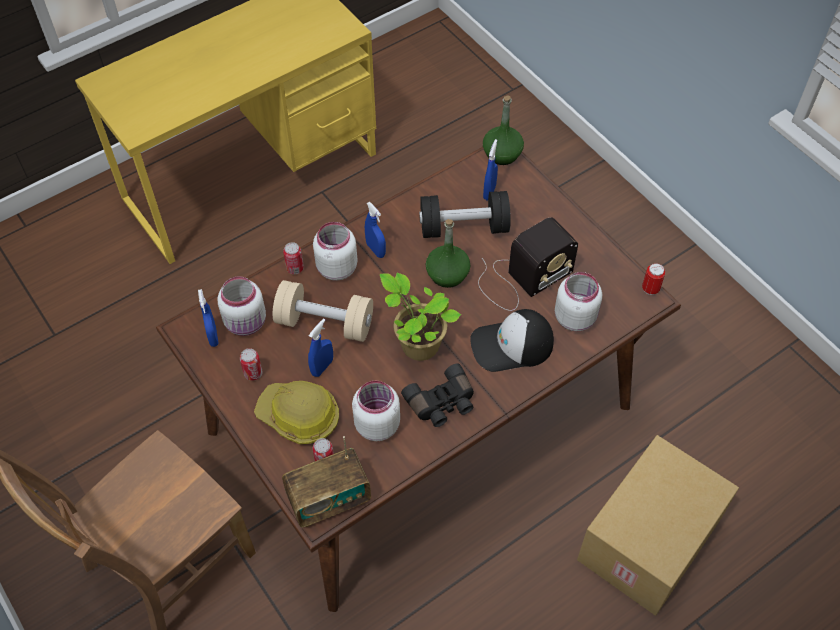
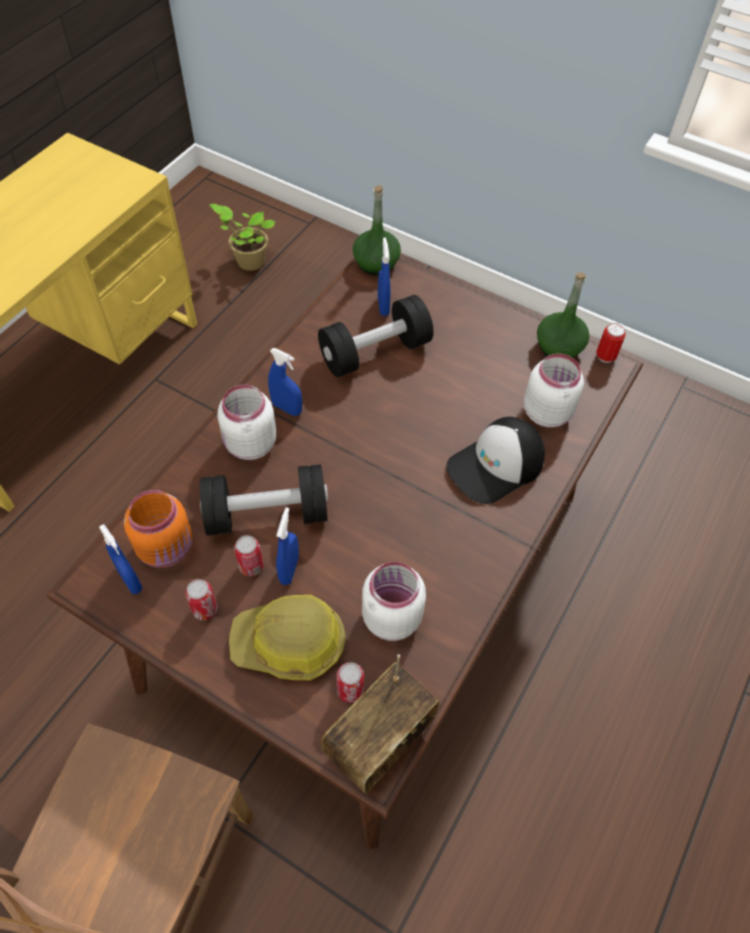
camera: 25 degrees left, 0 degrees up
white jar [217,276,266,336] -> orange jar [124,490,193,568]
beige dumbbell [273,280,373,342] -> black dumbbell [200,464,328,536]
can [283,242,304,274] -> can moved to [234,535,263,576]
potted plant [380,272,461,361] -> potted plant moved to [209,204,275,271]
black binoculars [401,364,474,427] -> none
green bottle [426,219,470,288] -> green bottle moved to [537,272,590,358]
radio [478,217,578,311] -> none
cardboard box [577,435,739,616] -> none

